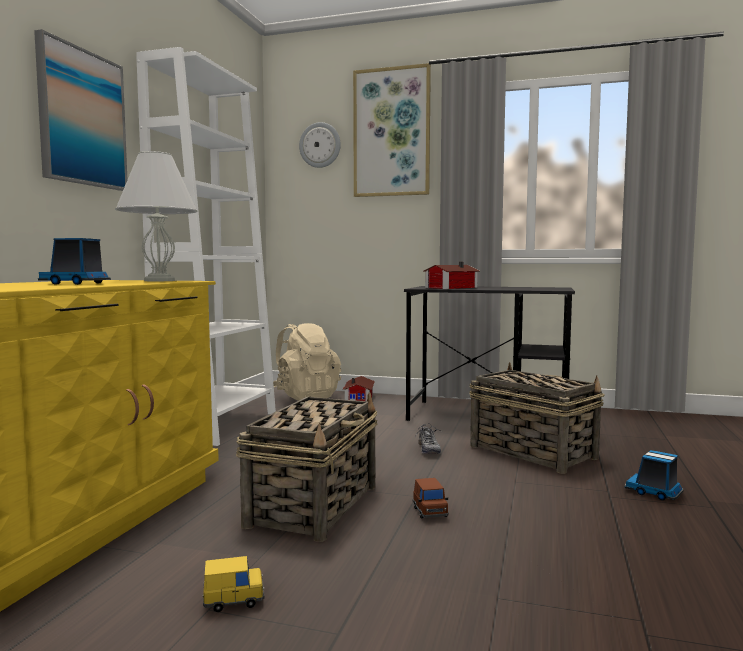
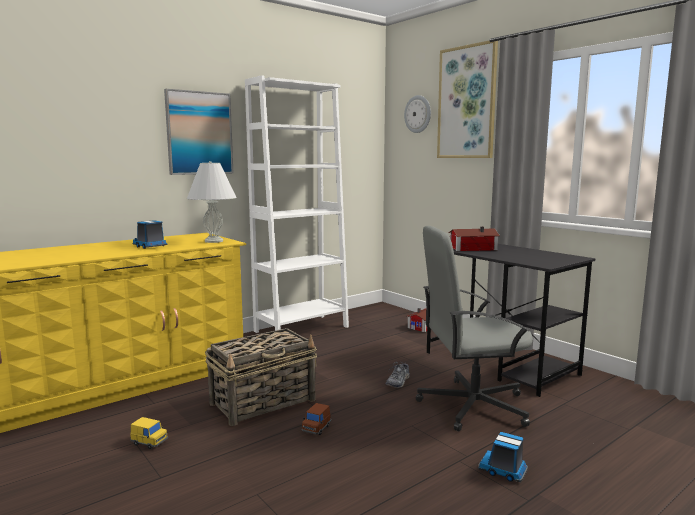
camera: 35 degrees right, 5 degrees up
beige backpack [273,323,341,401] -> none
basket [469,362,604,474] -> grey office chair [415,226,533,431]
toy truck [625,450,684,500] -> toy truck turned 45 degrees counterclockwise [478,432,528,482]

